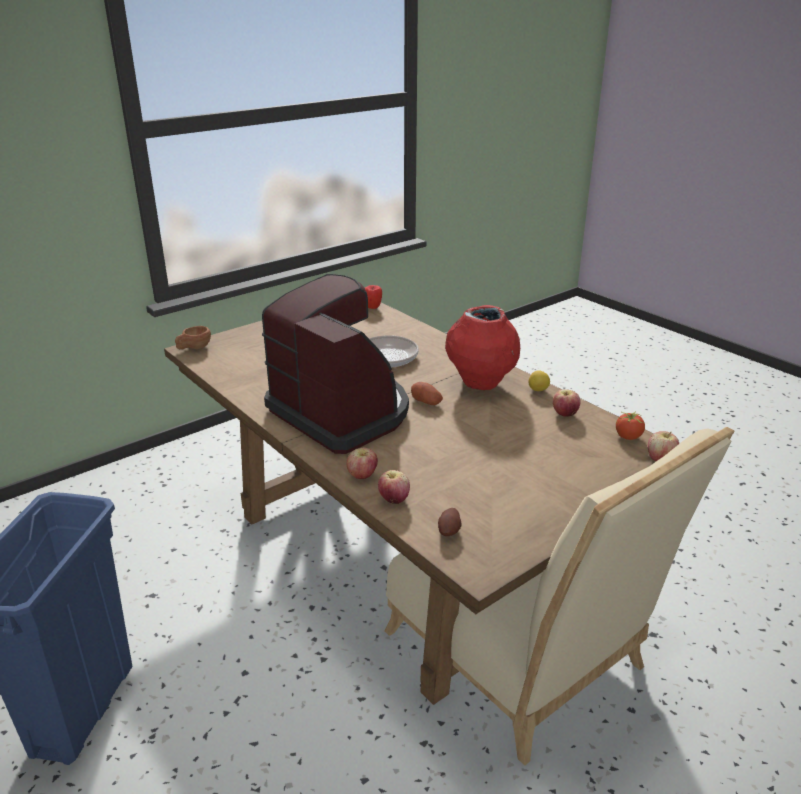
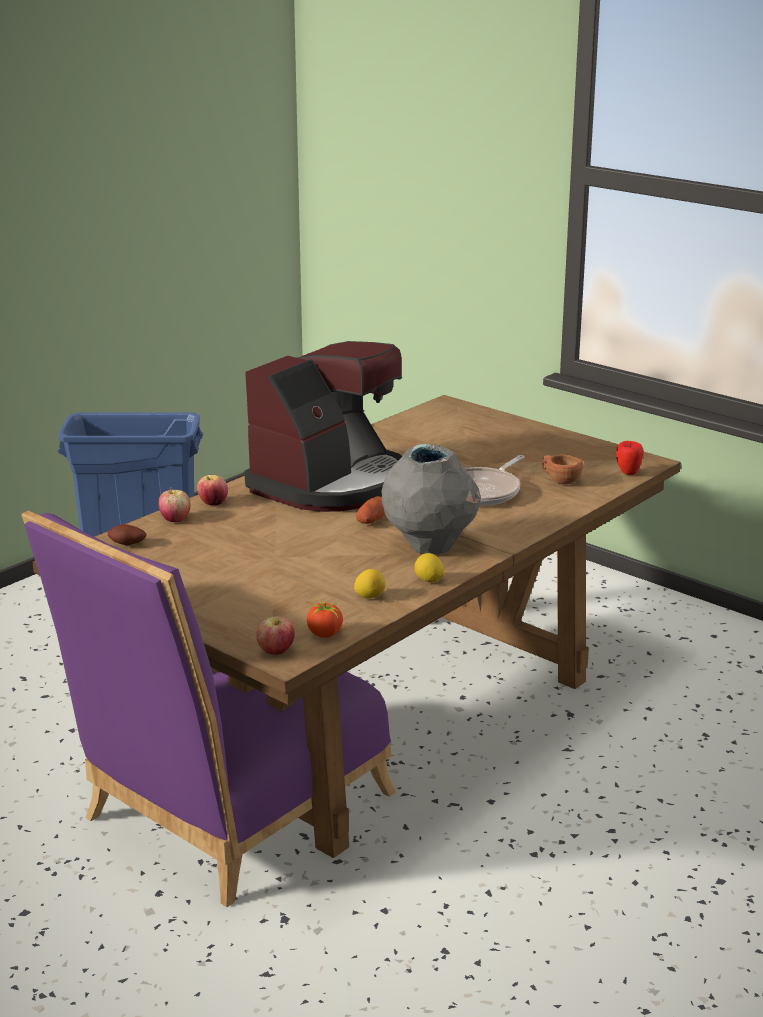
camera: 80 degrees right, 5 degrees down
brown cup [175,326,211,349] -> brown cup moved to [542,454,583,485]
beige chair [385,427,734,765] -> purple chair [22,511,396,907]
red vase [445,305,520,390] -> grey vase [382,444,481,555]
apple [553,389,580,417] -> lemon [354,569,386,598]

